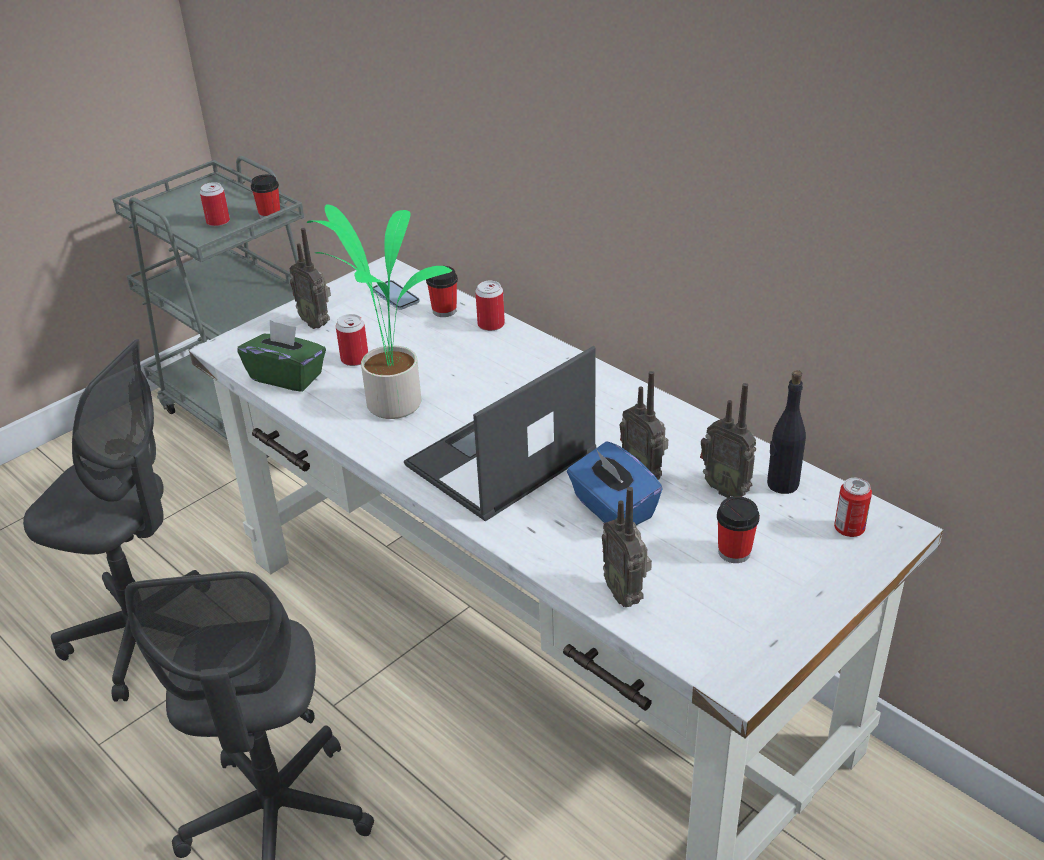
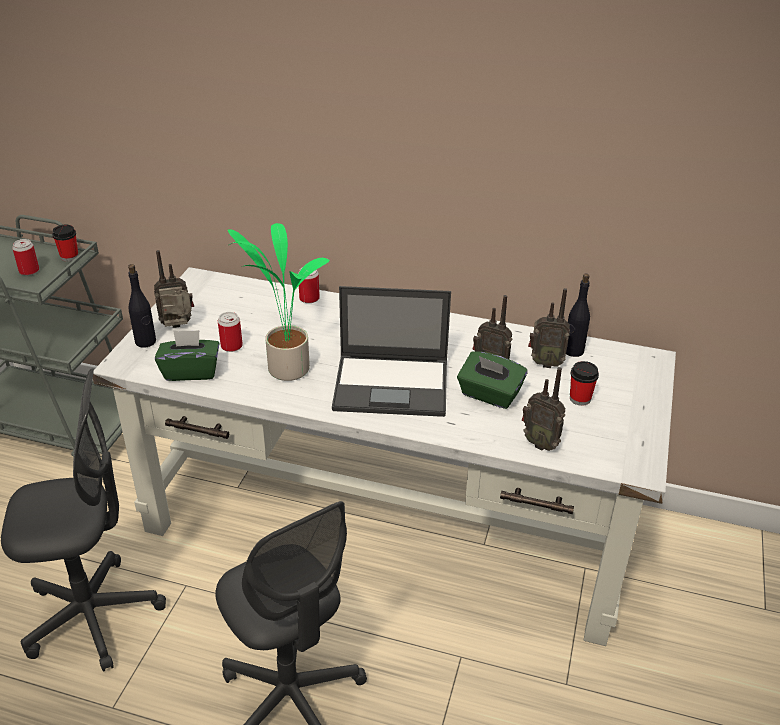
camera: 30 degrees left, 0 degrees up
radio [289,228,331,329] -> radio turned 150 degrees clockwise [154,250,194,328]
phone [373,280,420,310] -> none
laptop [404,346,597,522] -> laptop turned 105 degrees counterclockwise [332,286,451,417]
cup [426,266,458,317] -> none
blue tissue box [567,441,663,525] -> green tissue box [457,351,528,409]
can [834,478,872,537] -> none
none -> black bottle [128,264,156,348]

